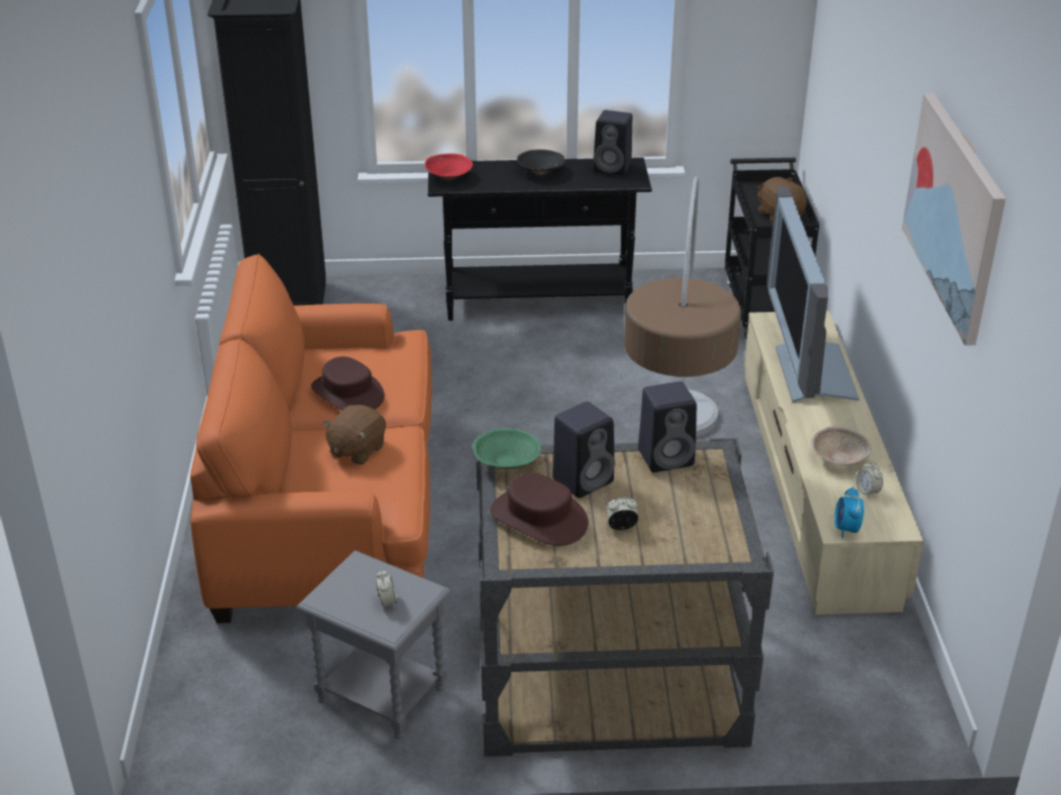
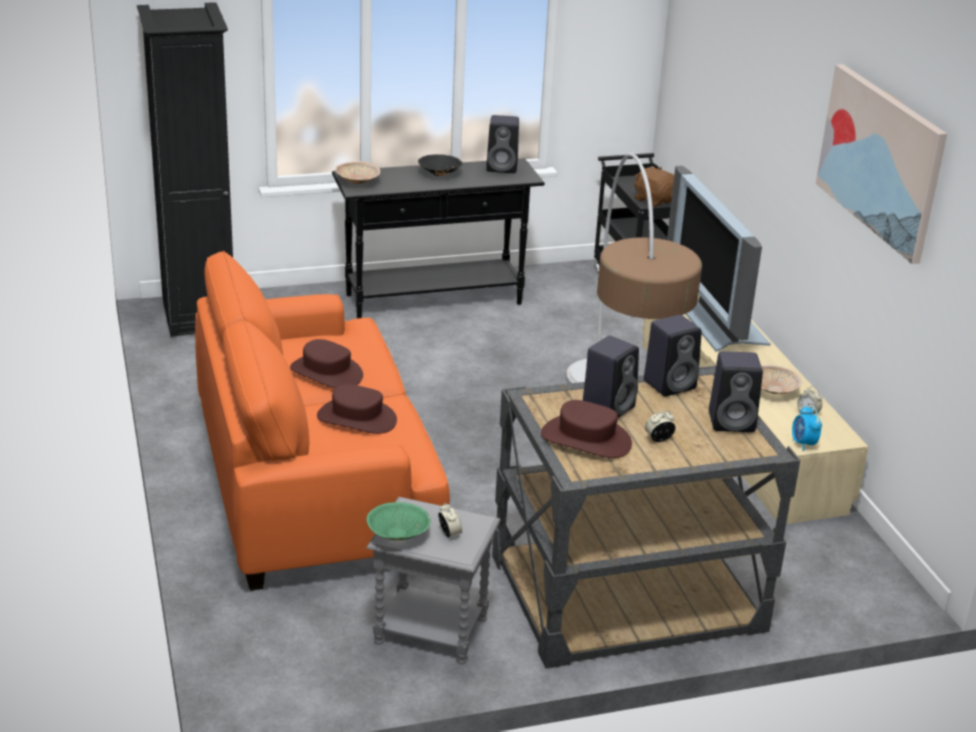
camera: 15 degrees left, 5 degrees down
brown plush toy [323,405,386,465] -> brown hat [317,384,397,434]
red bowl [425,153,473,179] -> beige bowl [335,161,380,184]
green bowl [473,428,541,469] -> green bowl moved to [367,502,431,541]
none -> black speaker [709,351,763,432]

